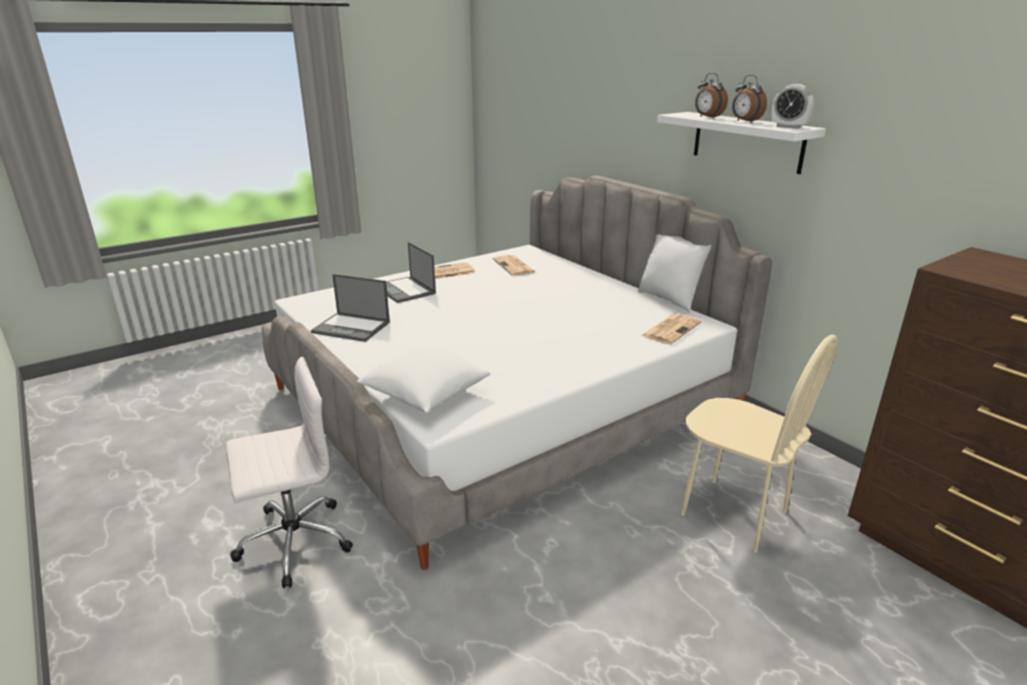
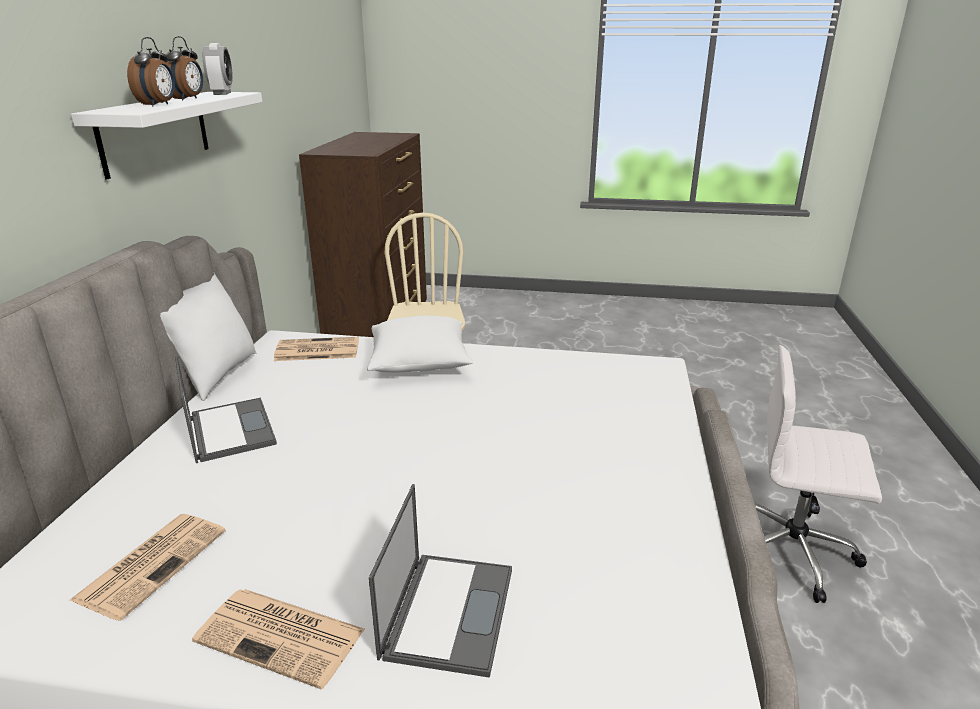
camera: 135 degrees left, 0 degrees up
laptop [311,274,390,342] -> laptop moved to [175,356,277,463]
white pillow [357,346,490,413] -> white pillow moved to [367,316,473,373]

